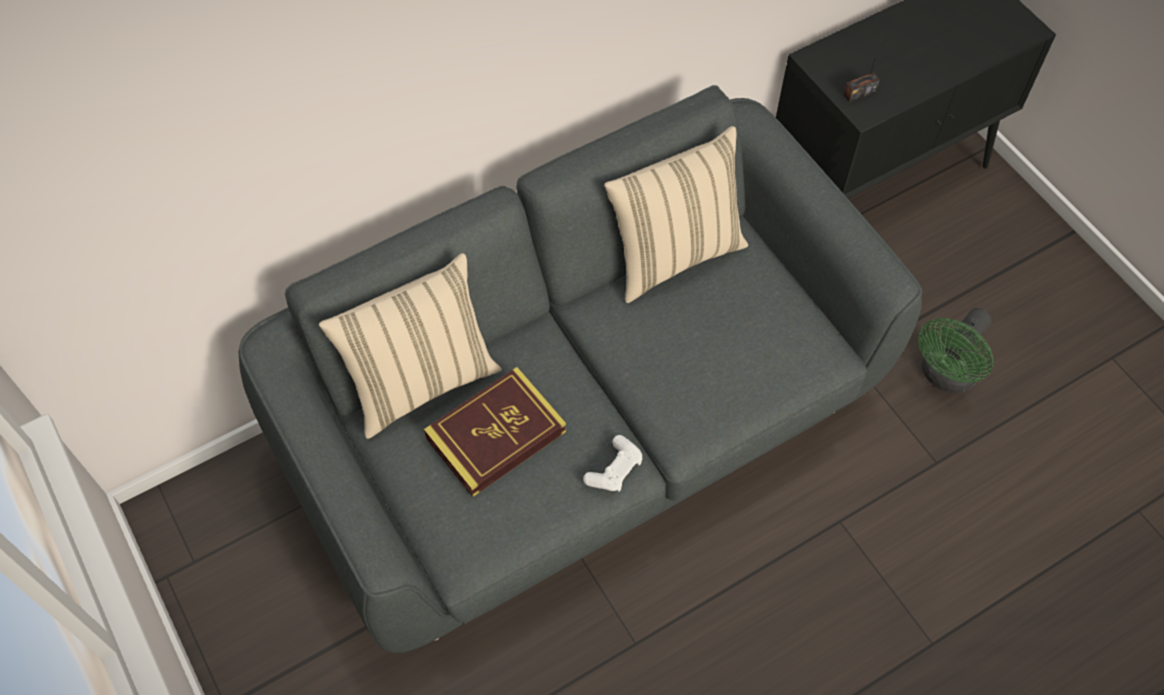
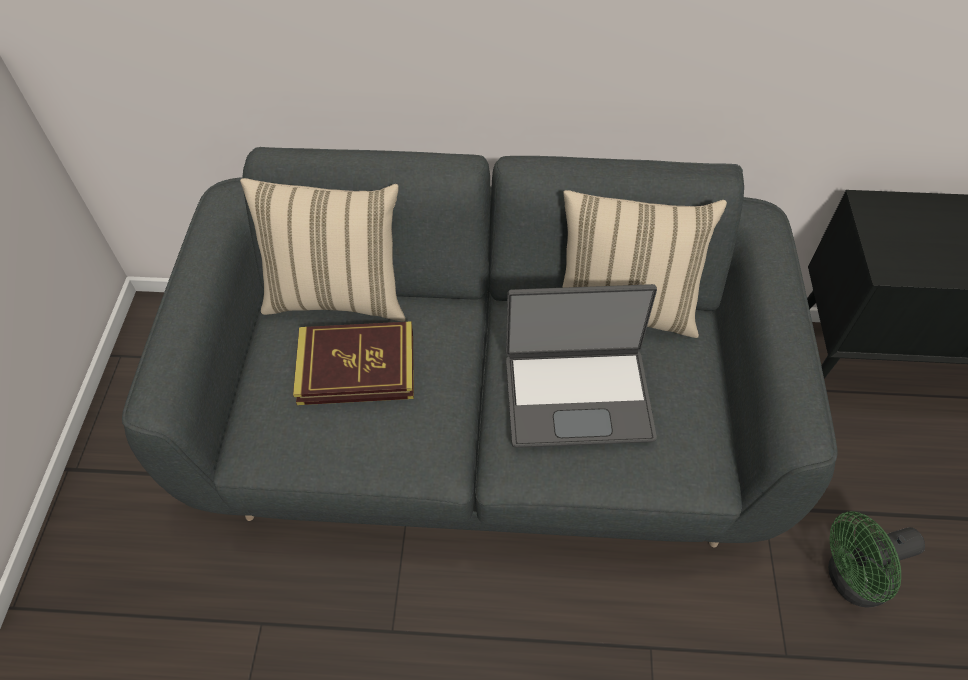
camera: 35 degrees right, 5 degrees down
white game controller [583,435,642,492] -> none
radio [843,29,884,102] -> none
none -> laptop [506,284,657,448]

